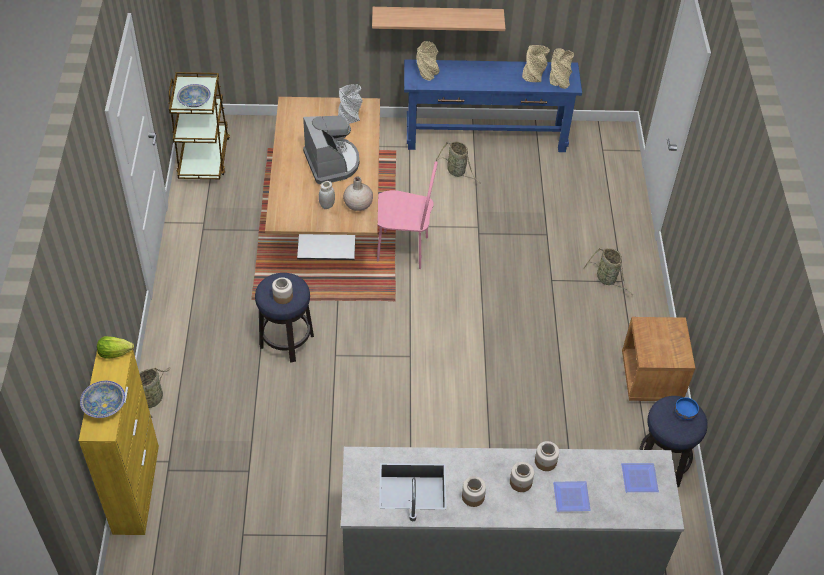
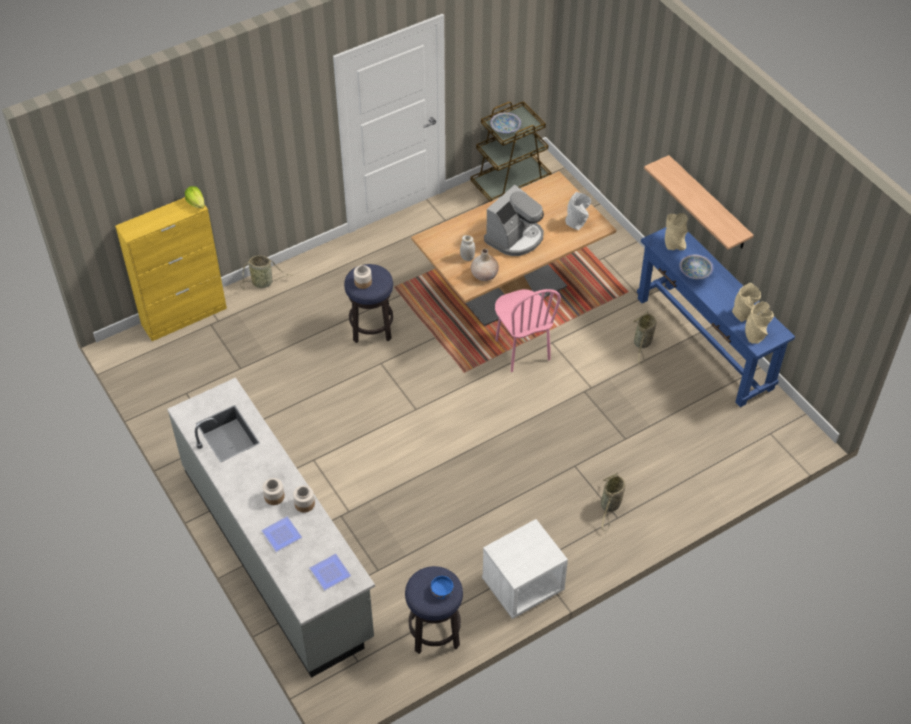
camera: 60 degrees right, 0 degrees up
bowl [80,381,125,418] -> bowl moved to [679,254,713,279]
jar [462,476,486,507] -> none
brown nightstand [622,317,695,401] -> white nightstand [482,519,568,619]

